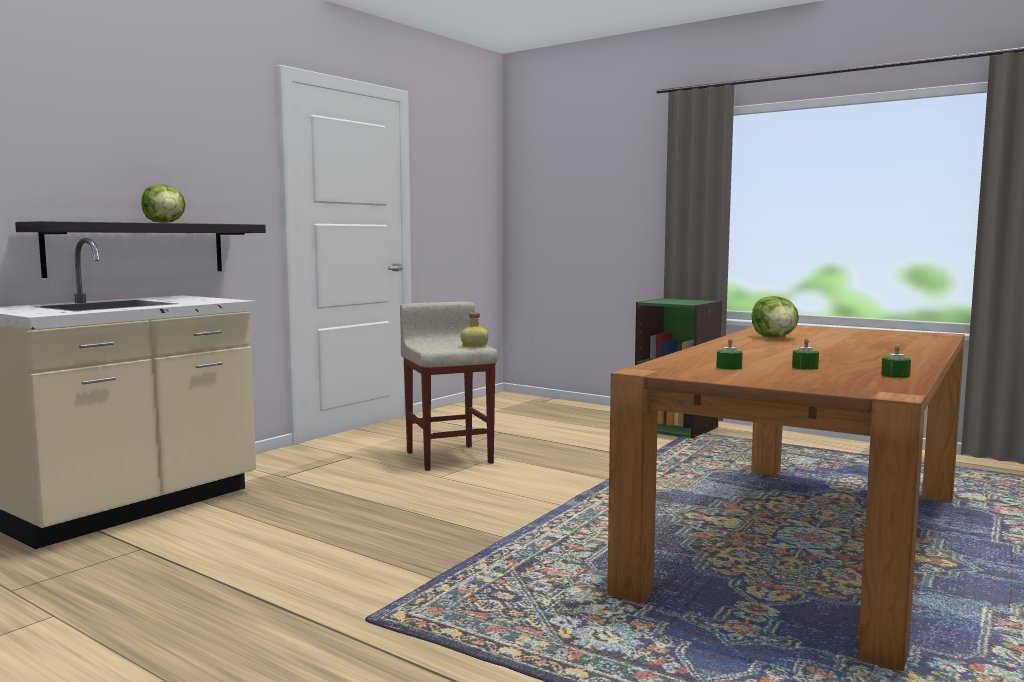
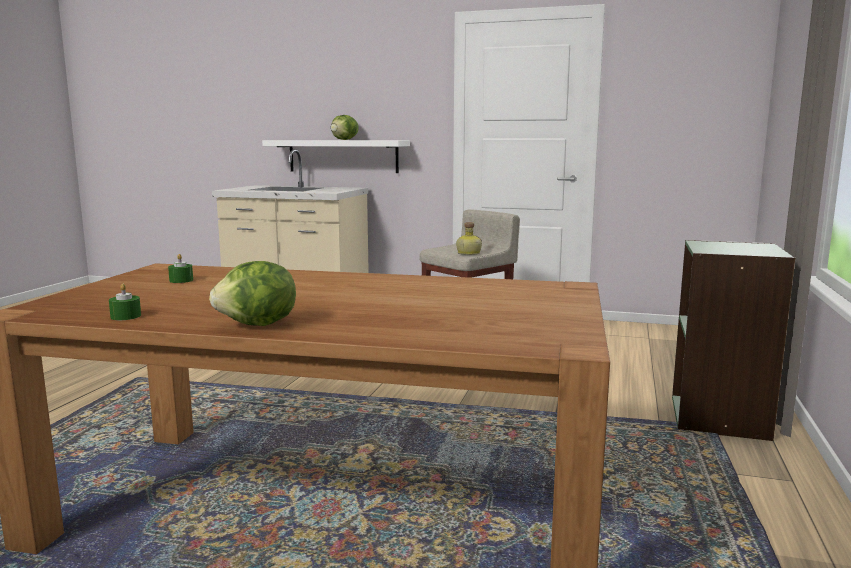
camera: 70 degrees right, 5 degrees up
black shelf [15,221,266,278] -> white shelf [262,140,410,173]
lettuce [752,296,799,338] -> lettuce moved to [209,261,296,326]
green candle [792,338,819,370] -> none

